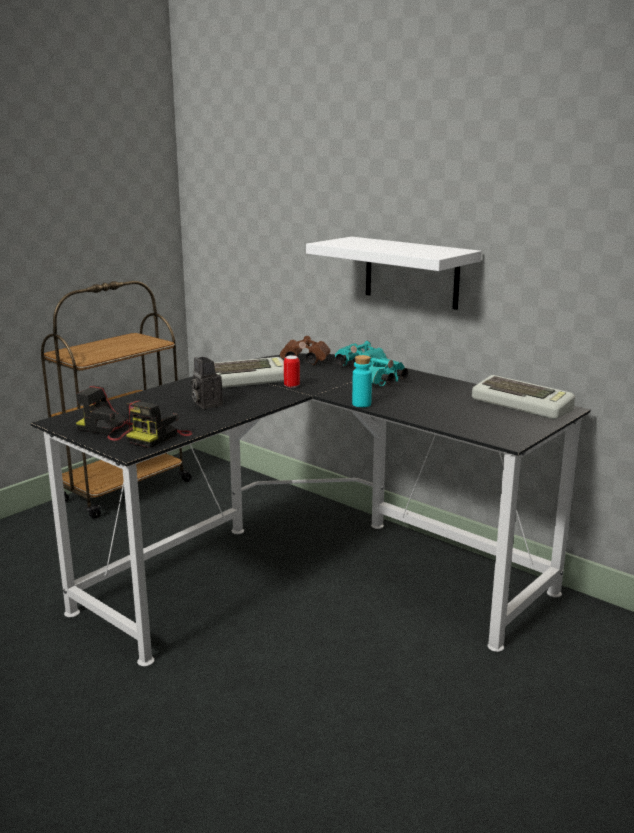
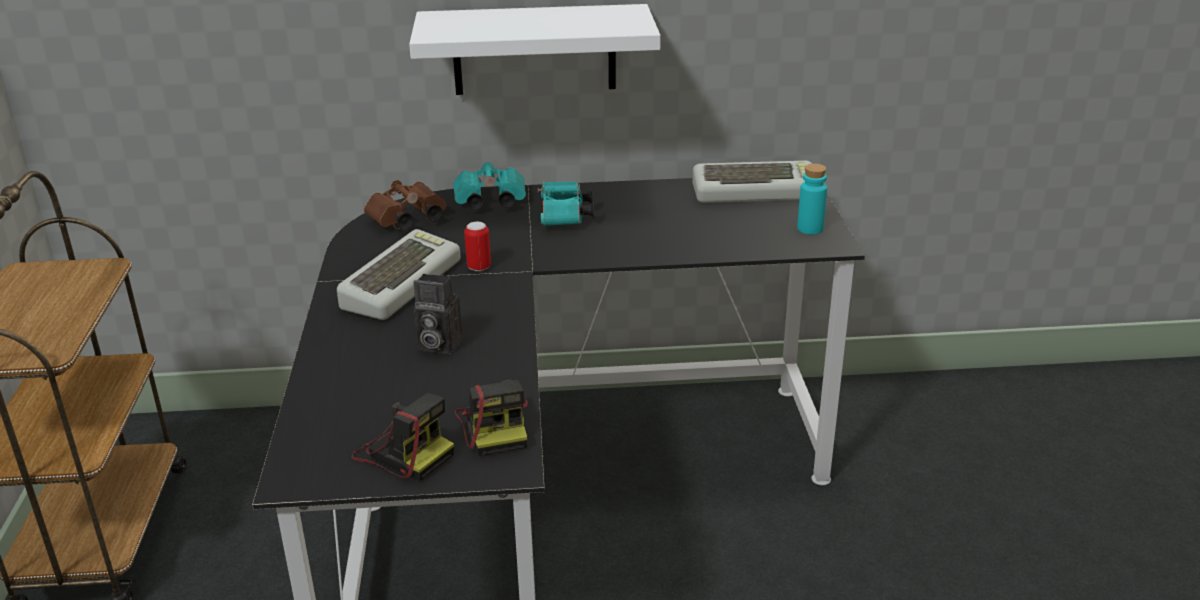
camera: 45 degrees left, 10 degrees up
camera [76,385,133,441] -> camera turned 120 degrees counterclockwise [351,393,454,481]
turquoise bottle [352,355,372,407] -> turquoise bottle moved to [797,164,827,234]

